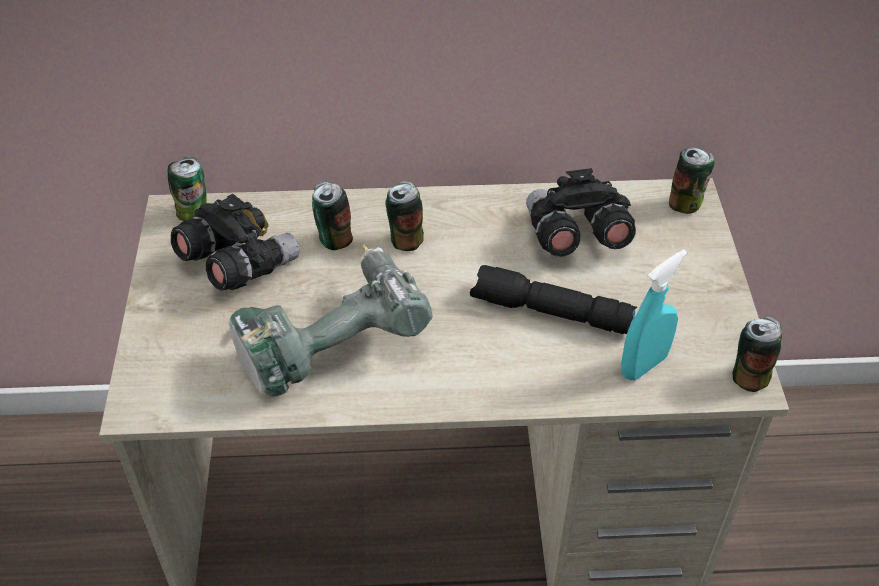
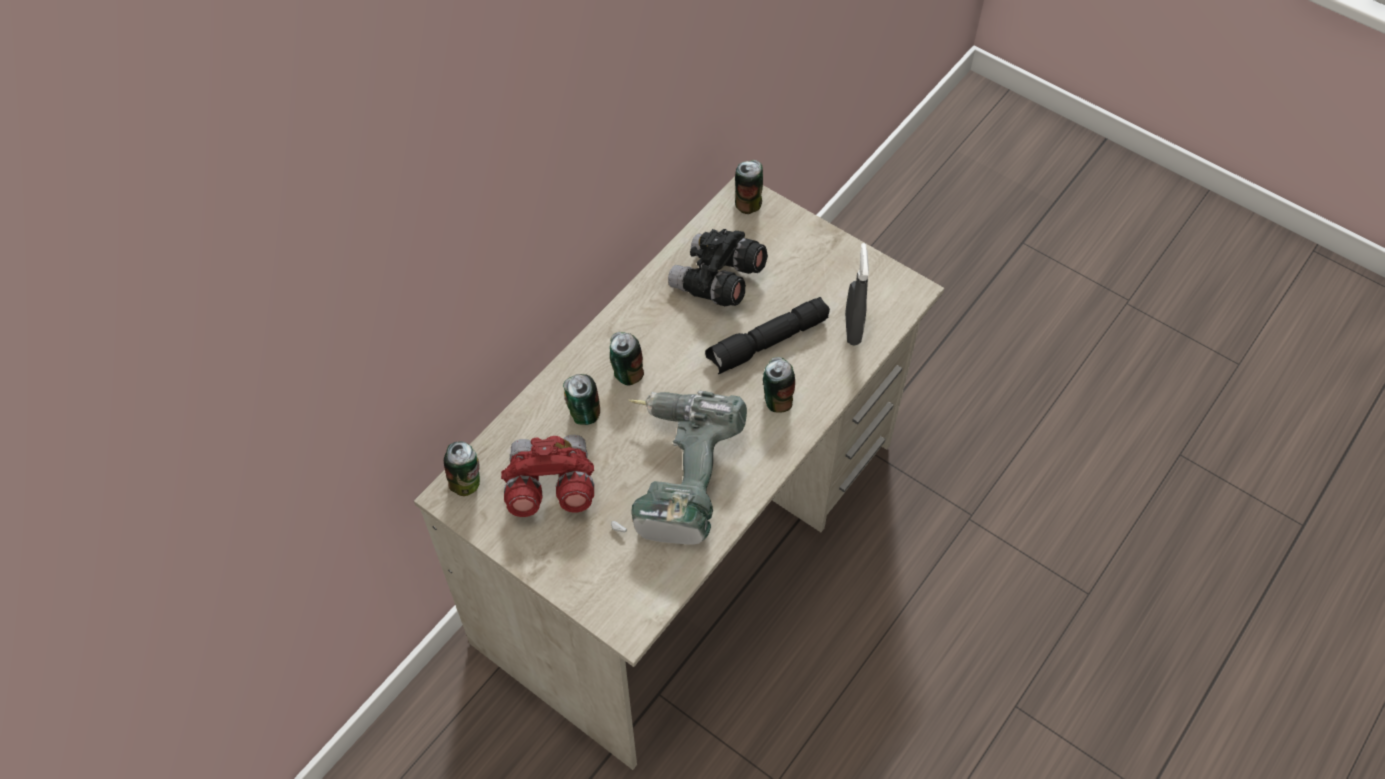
camera: 50 degrees left, 10 degrees up
black binoculars [171,194,300,291] -> red binoculars [501,435,594,517]
turquoise spray bottle [621,250,687,380] -> grey spray bottle [845,243,869,346]
can [733,317,782,392] -> can moved to [763,357,795,413]

